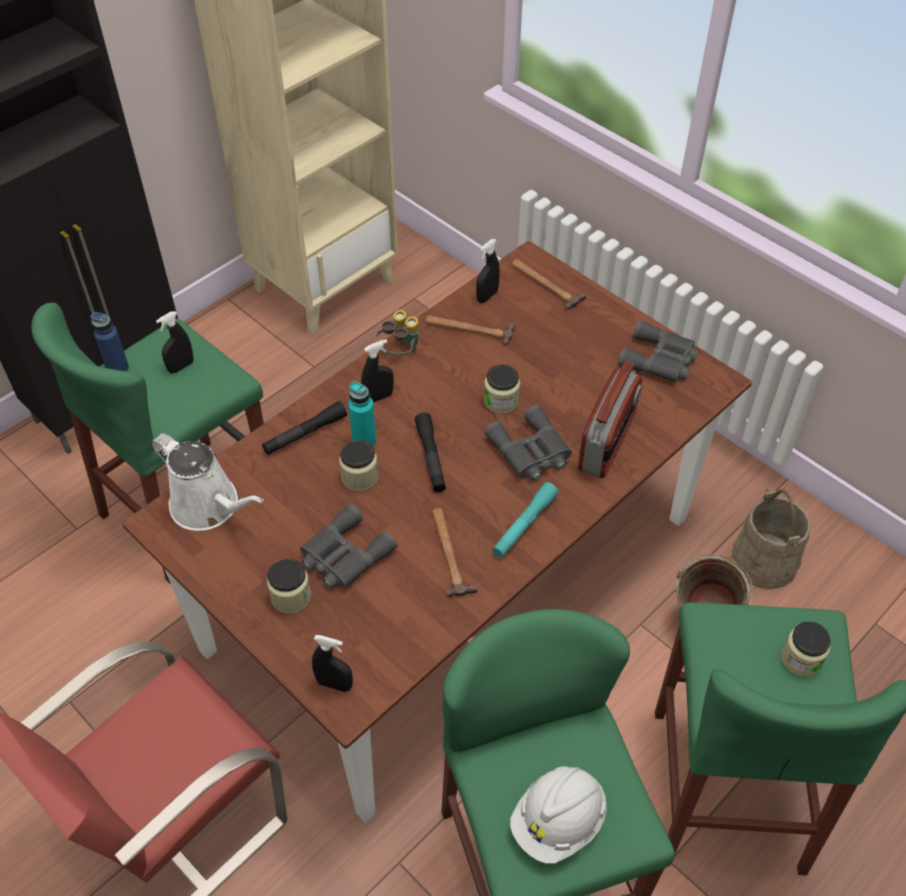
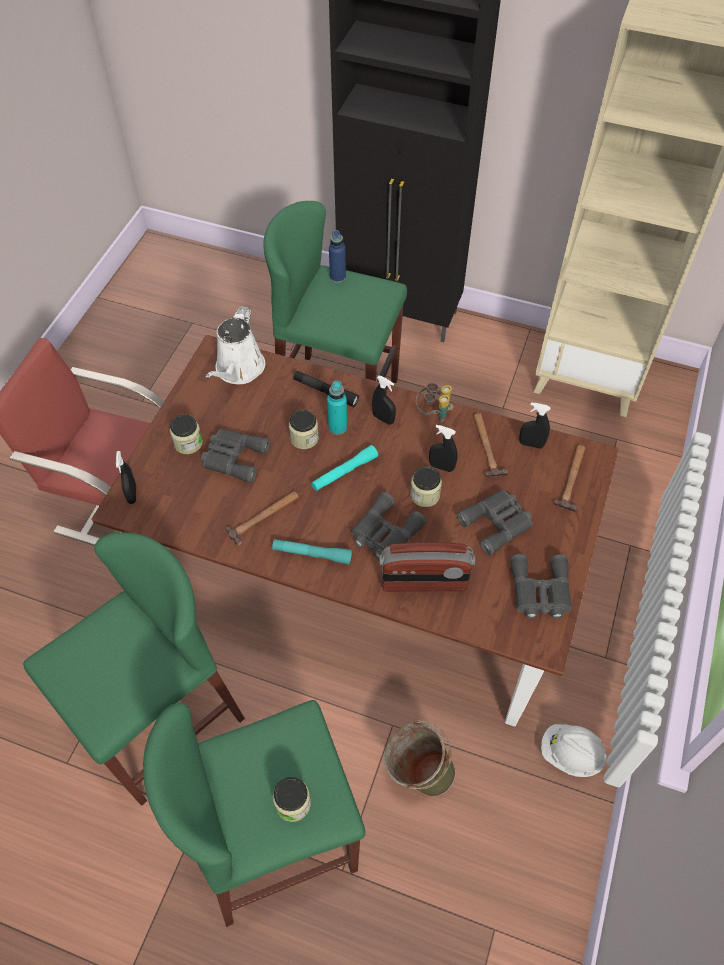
camera: 65 degrees right, 5 degrees up
black spray bottle [156,311,193,374] -> black spray bottle moved to [429,425,458,472]
black flashlight [415,412,446,492] -> turquoise flashlight [311,445,378,491]
white hard hat [510,766,607,863] -> white hard hat moved to [541,724,606,777]
beige bucket [732,489,811,589] -> none
none -> grey binoculars [457,489,533,555]

